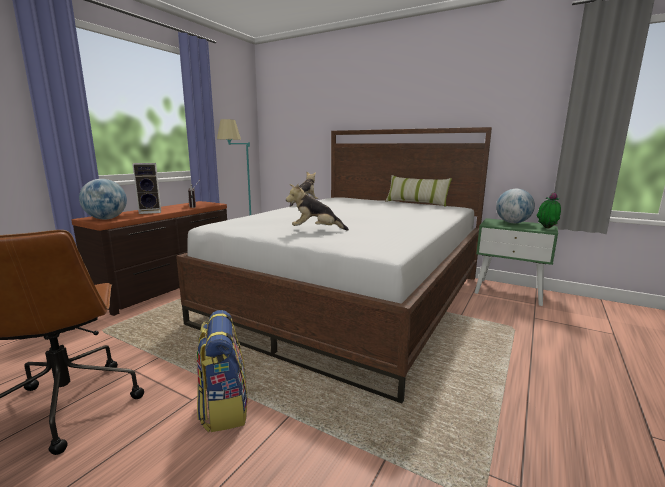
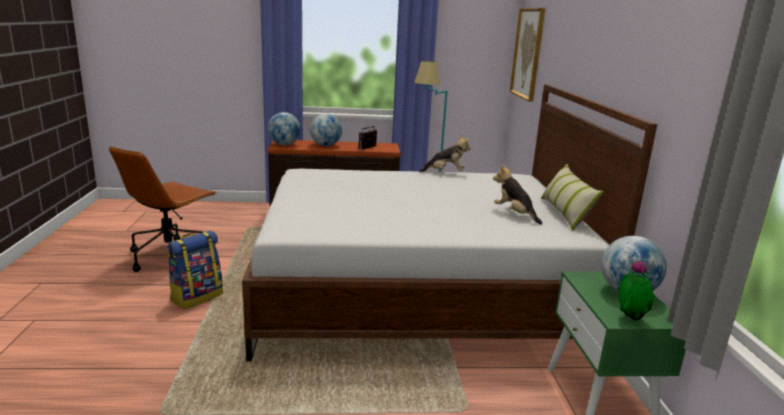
camera: 55 degrees right, 5 degrees up
speaker [132,163,161,214] -> globe [310,113,342,146]
plush toy [286,184,349,231] -> plush toy moved to [493,164,543,225]
none -> picture [510,8,545,102]

